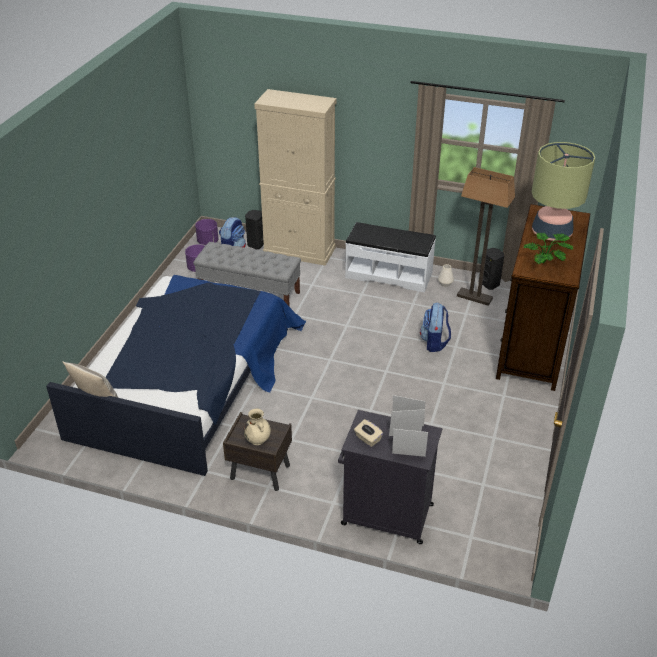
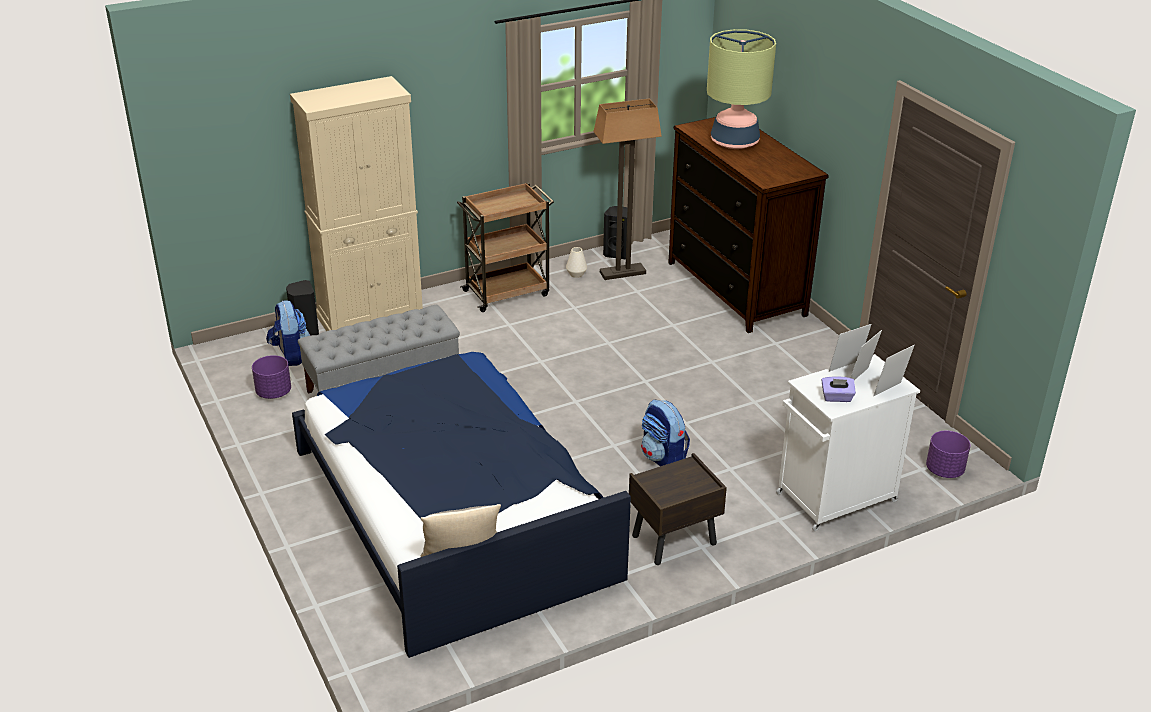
camera: 45 degrees left, 5 degrees down
purple planter [195,219,219,245] -> purple planter moved to [926,431,971,478]
beige vase [244,408,271,445] -> none
black cabinet [338,410,442,544] -> white cabinet [776,354,920,531]
white bench [345,222,436,293] -> brown cart [457,183,554,312]
beige tissue box [354,419,383,447] -> purple tissue box [821,376,856,402]
backpack [420,303,451,352] -> backpack moved to [641,399,690,466]
potted plant [523,232,573,264] -> none

